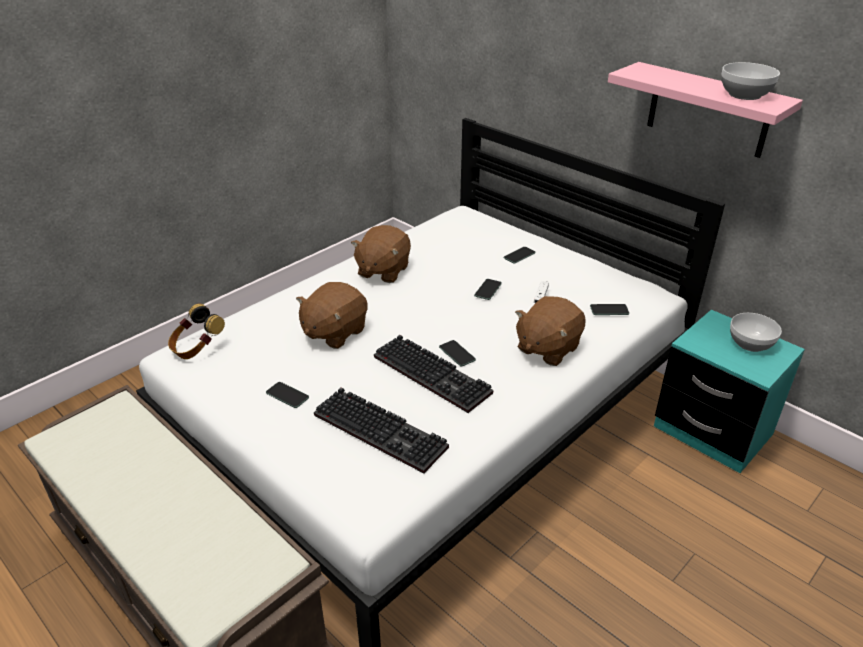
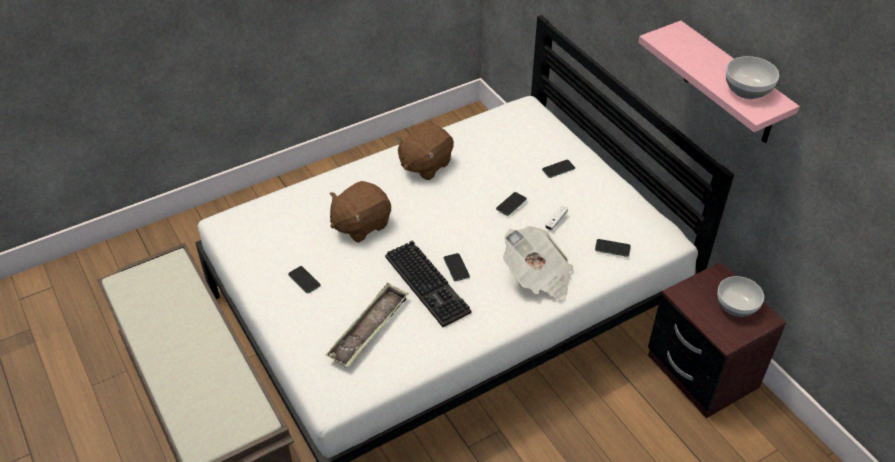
camera: 15 degrees right, 10 degrees up
headphones [168,304,225,359] -> none
keyboard [314,387,449,474] -> tray [326,283,409,368]
brown plush toy [515,296,586,366] -> newspaper [503,226,573,301]
turquoise nightstand [654,310,805,473] -> brown nightstand [648,262,786,418]

